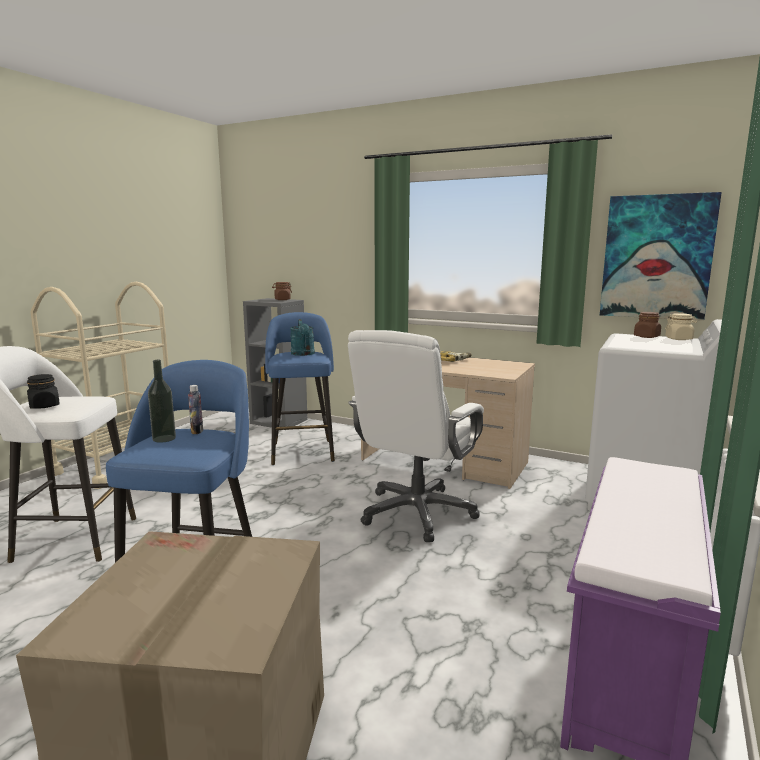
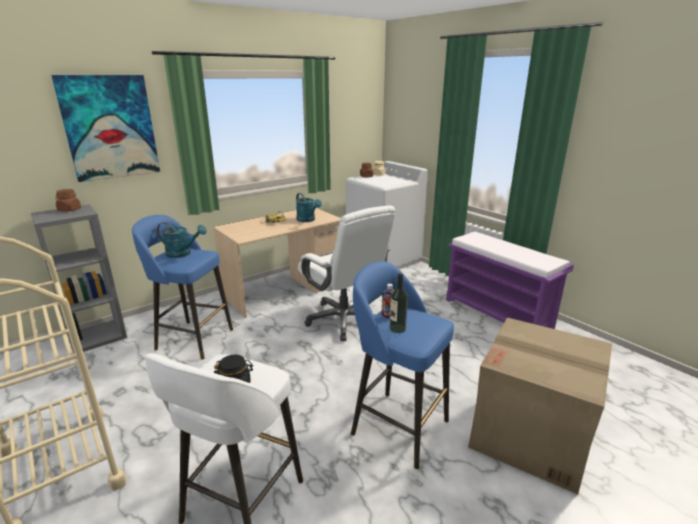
camera: 65 degrees left, 10 degrees up
picture [600,192,722,321] -> picture moved to [51,75,160,182]
none -> turquoise watering can [296,193,322,222]

